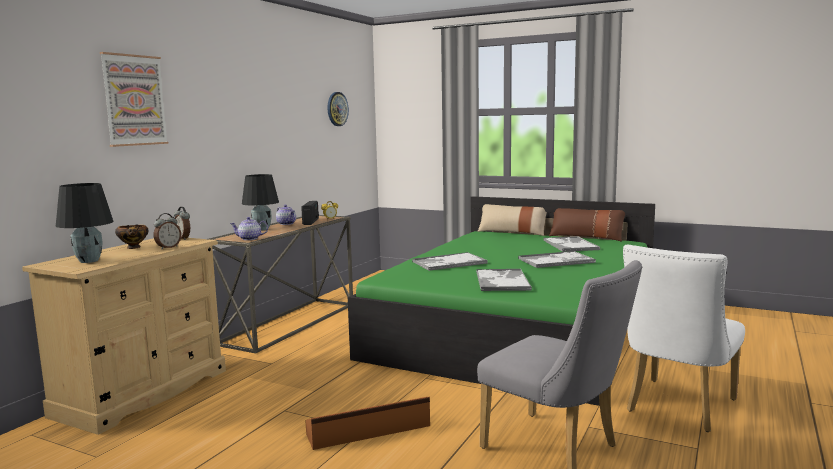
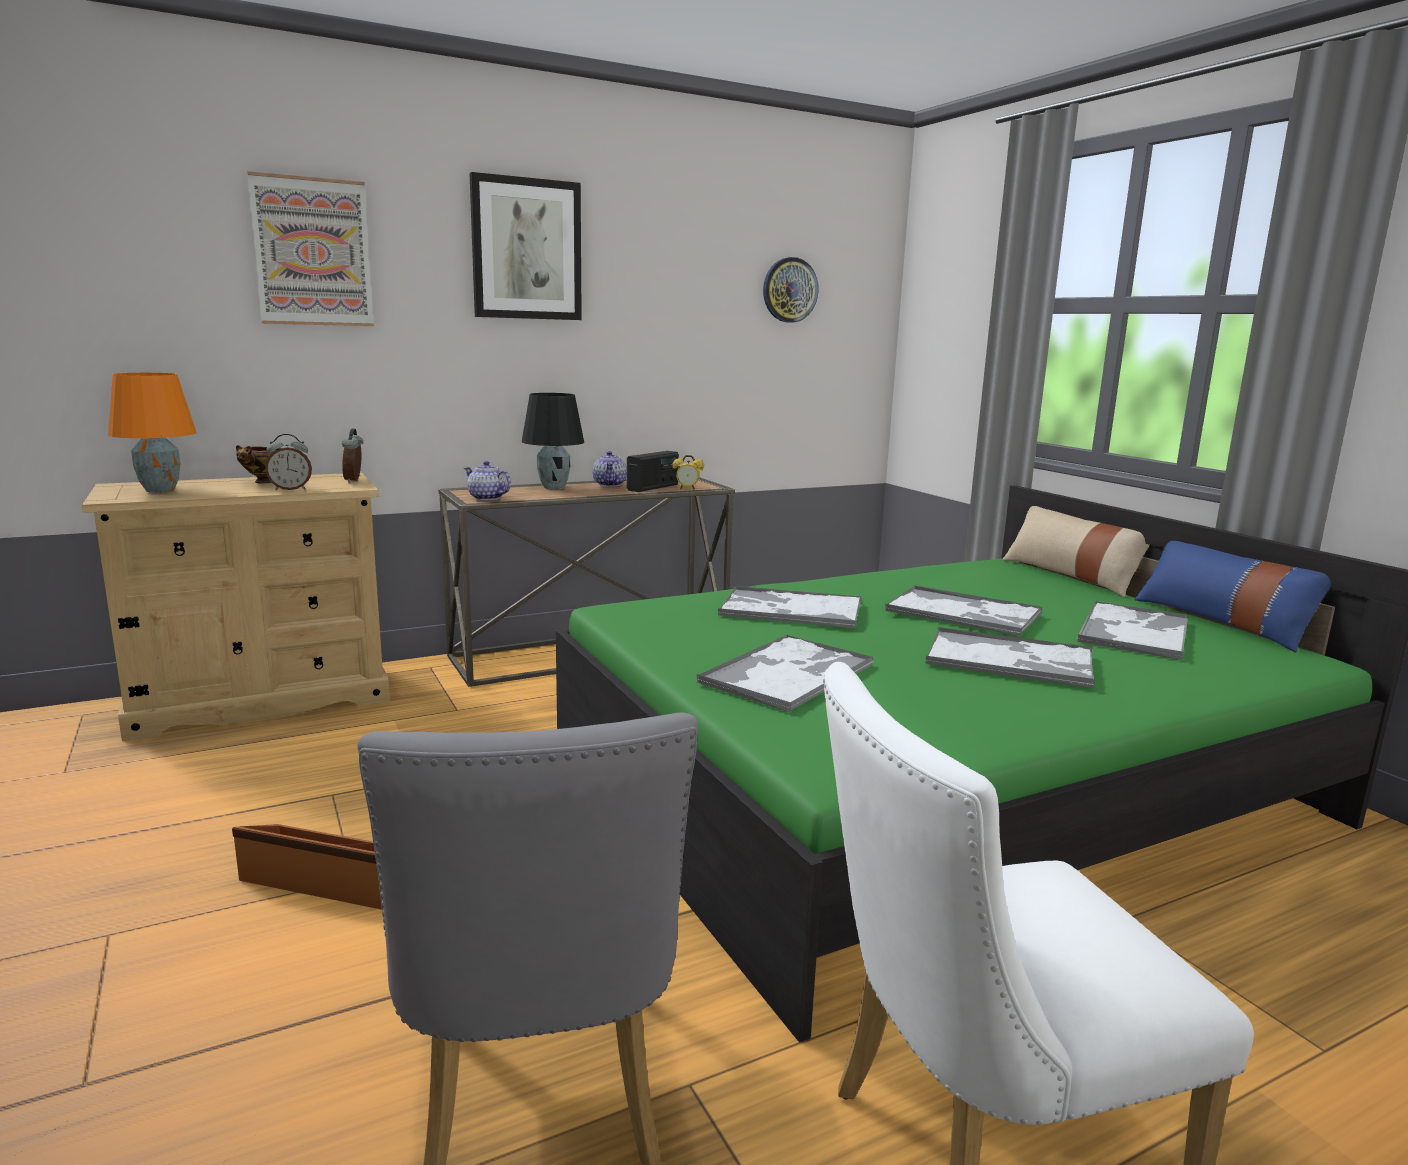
camera: 35 degrees right, 5 degrees up
black table lamp [56,183,114,263] -> orange table lamp [108,373,197,493]
brown pillow [549,208,625,241] -> blue pillow [1134,541,1331,652]
none -> picture [469,172,582,320]
none -> tray [885,586,1043,636]

